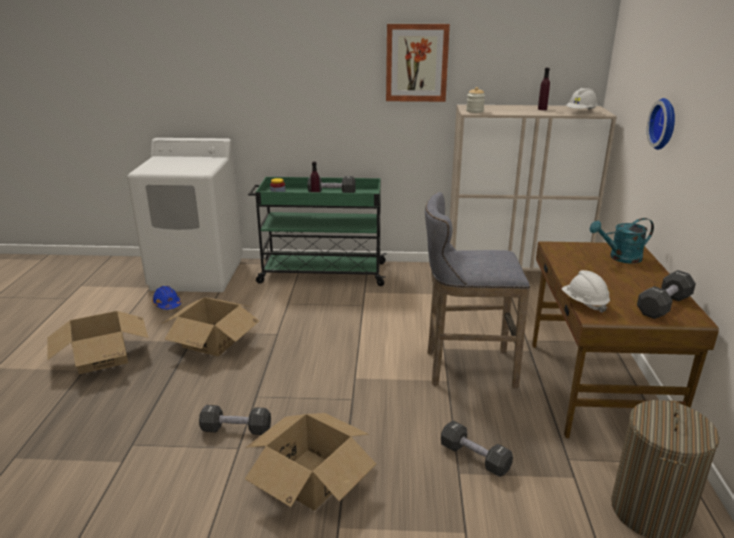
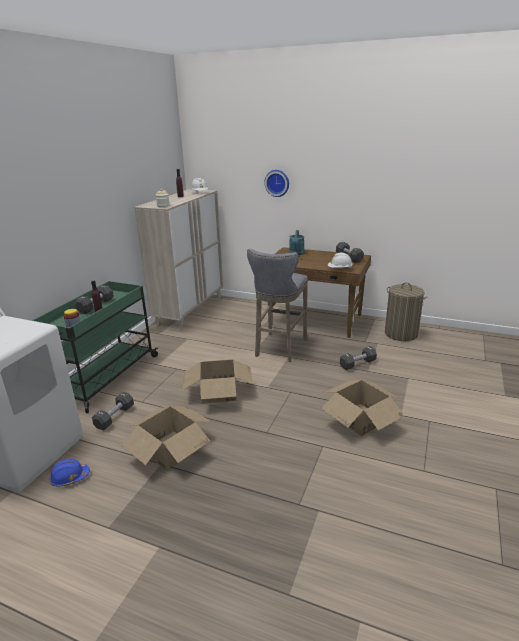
camera: 70 degrees left, 0 degrees up
cardboard box [48,311,148,374] -> cardboard box moved to [183,359,253,404]
black dumbbell [199,405,271,435] -> black dumbbell moved to [92,392,134,430]
picture [386,24,450,102] -> none

